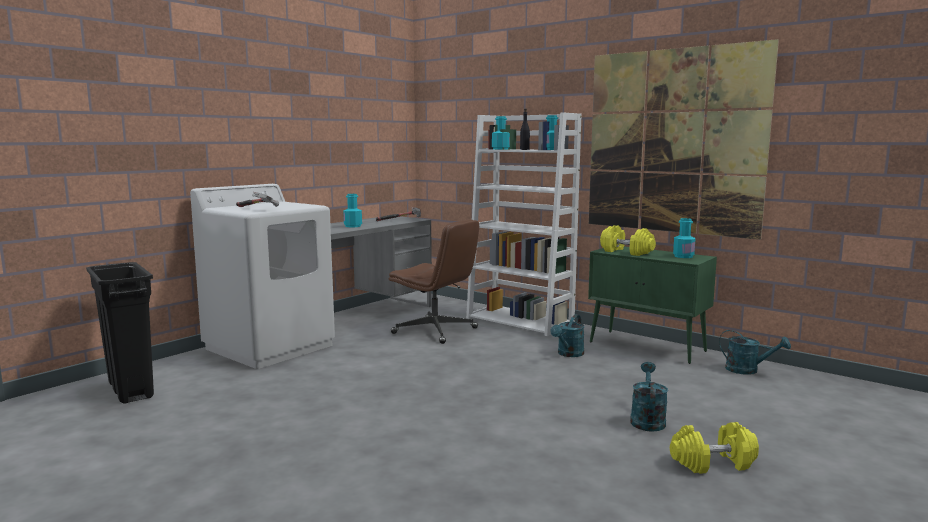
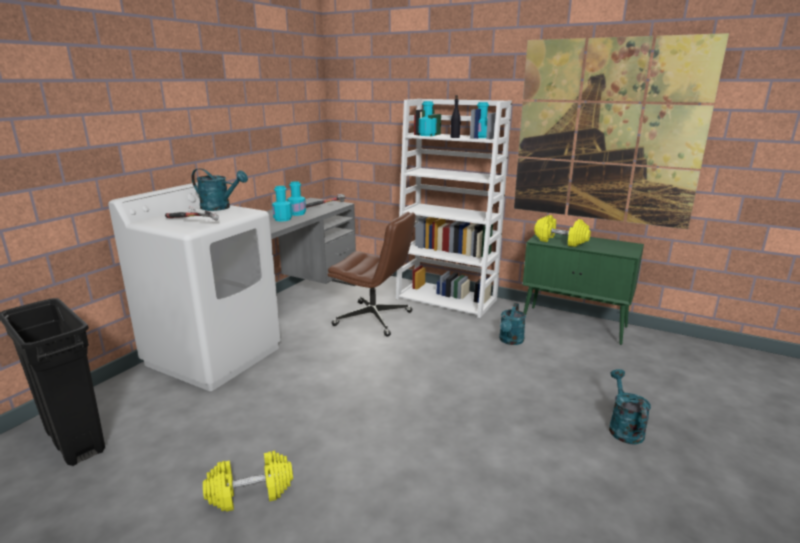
camera: 10 degrees left, 10 degrees up
yellow dumbbell [670,422,759,474] -> yellow dumbbell moved to [203,451,293,512]
turquoise bottle [673,218,695,258] -> turquoise bottle moved to [287,181,306,216]
turquoise watering can [719,330,791,375] -> turquoise watering can moved to [192,168,248,211]

